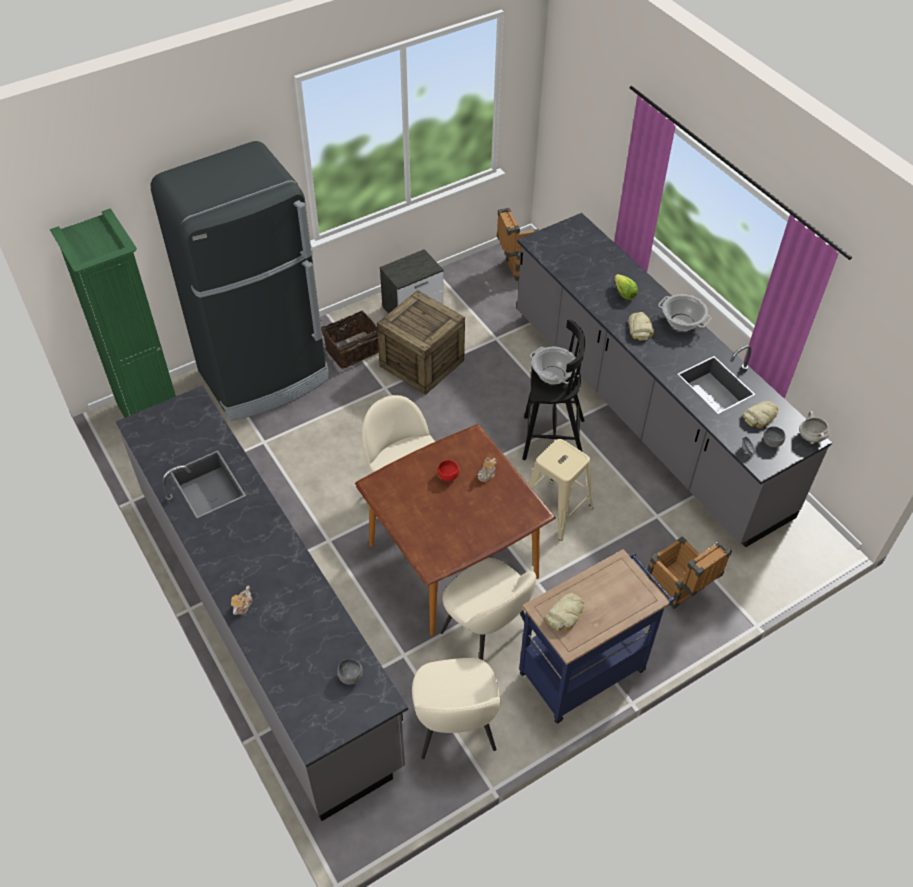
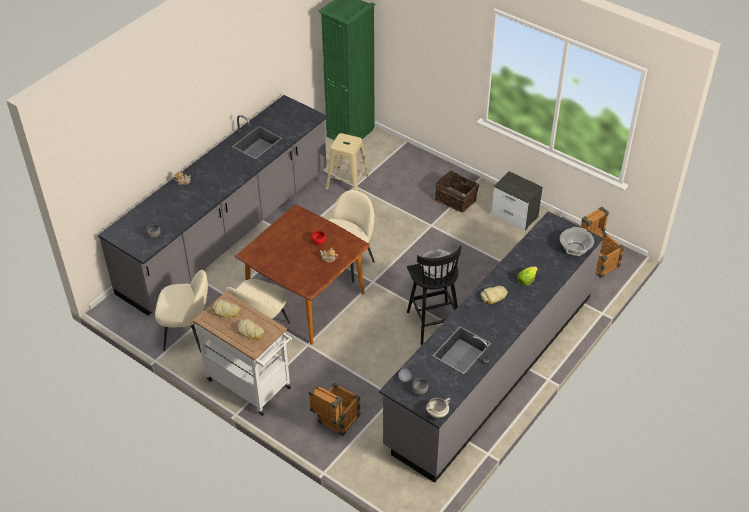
camera: 70 degrees right, 5 degrees down
black fridge [151,141,329,421] -> none
crate [377,290,465,395] -> none
beige chair [412,658,501,759] -> beige chair turned 150 degrees counterclockwise [155,270,208,352]
blue cart [519,549,675,724] -> white cart [193,292,292,416]
beige stool [529,439,593,541] -> beige stool moved to [325,133,369,191]
cooking pot [658,294,712,331] -> cooking pot moved to [560,227,594,256]
bread [743,401,778,428] -> bread moved to [237,319,264,340]

